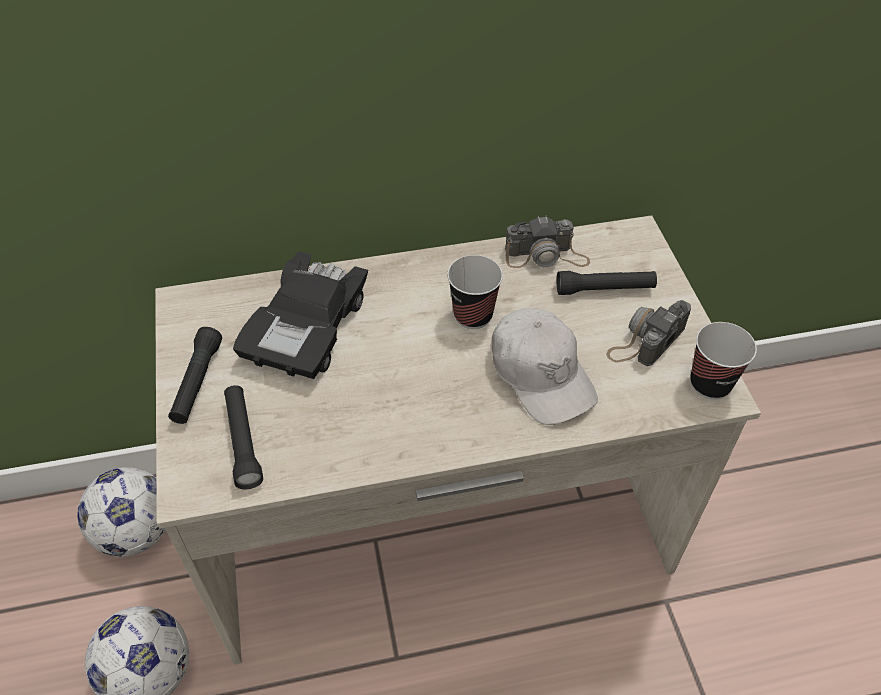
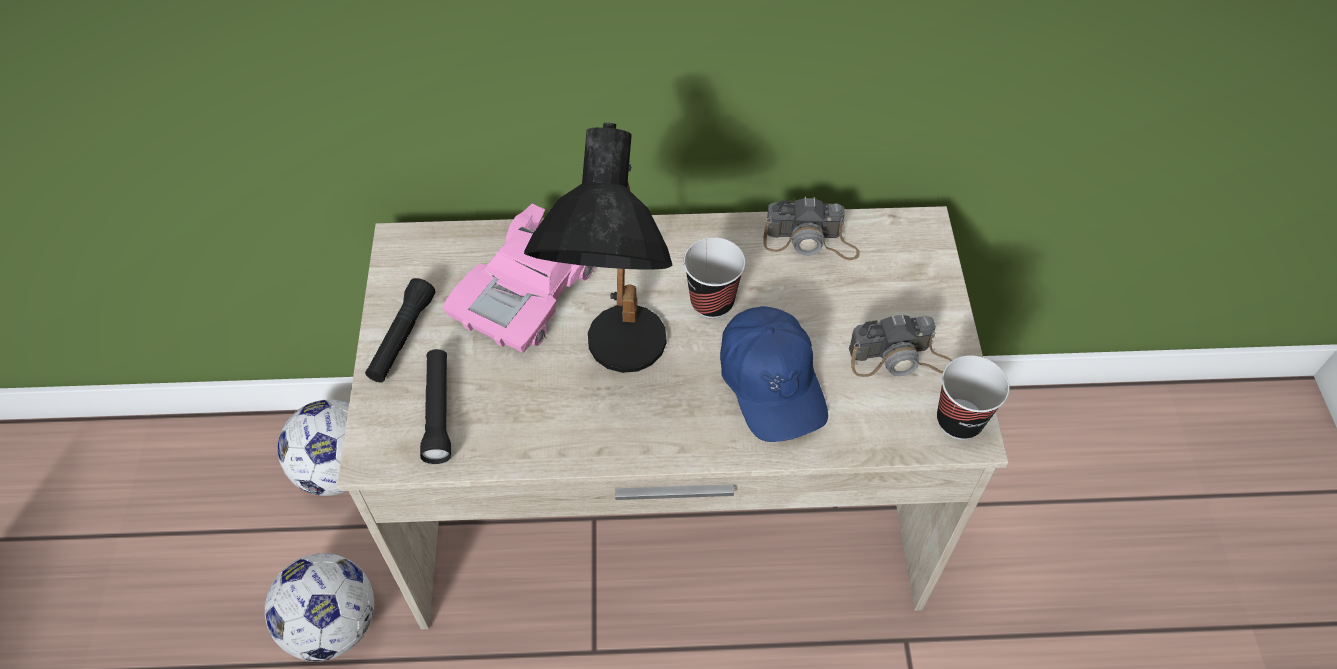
camera: 10 degrees right, 5 degrees up
black toy car [233,251,368,379] -> pink toy car [442,204,594,353]
white cap [491,308,598,425] -> blue cap [720,306,828,442]
black flashlight [557,271,657,295] -> none
camera [606,300,691,366] -> camera turned 150 degrees counterclockwise [849,314,952,377]
none -> black table lamp [524,123,673,373]

